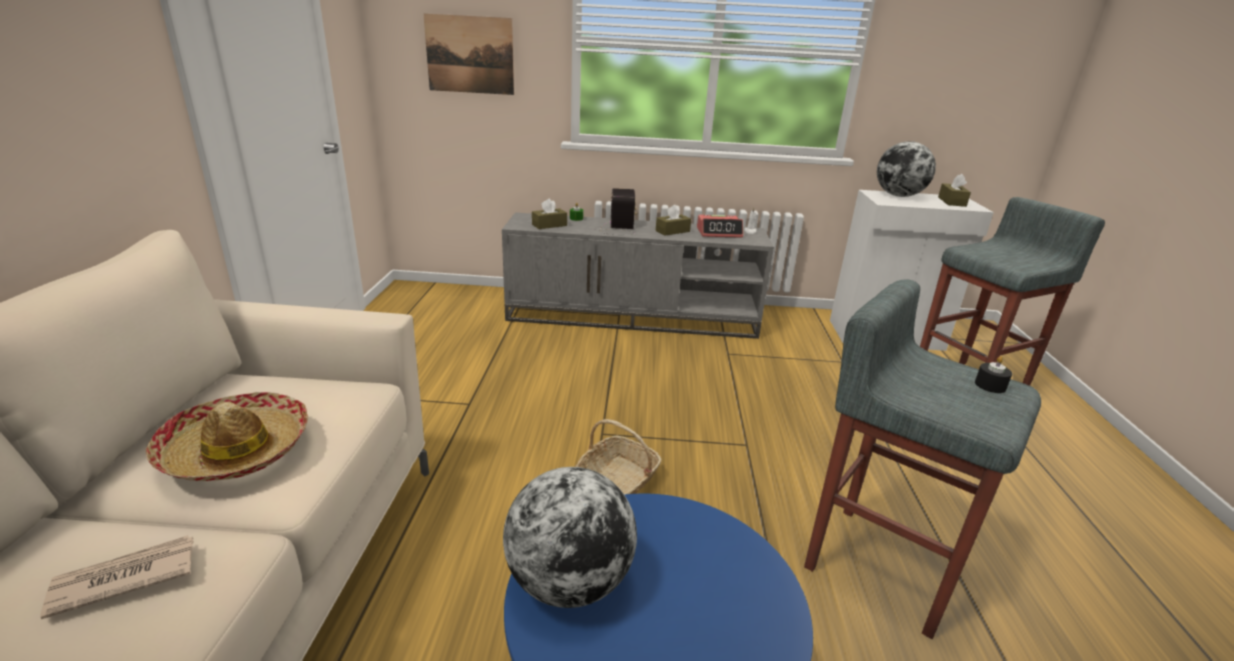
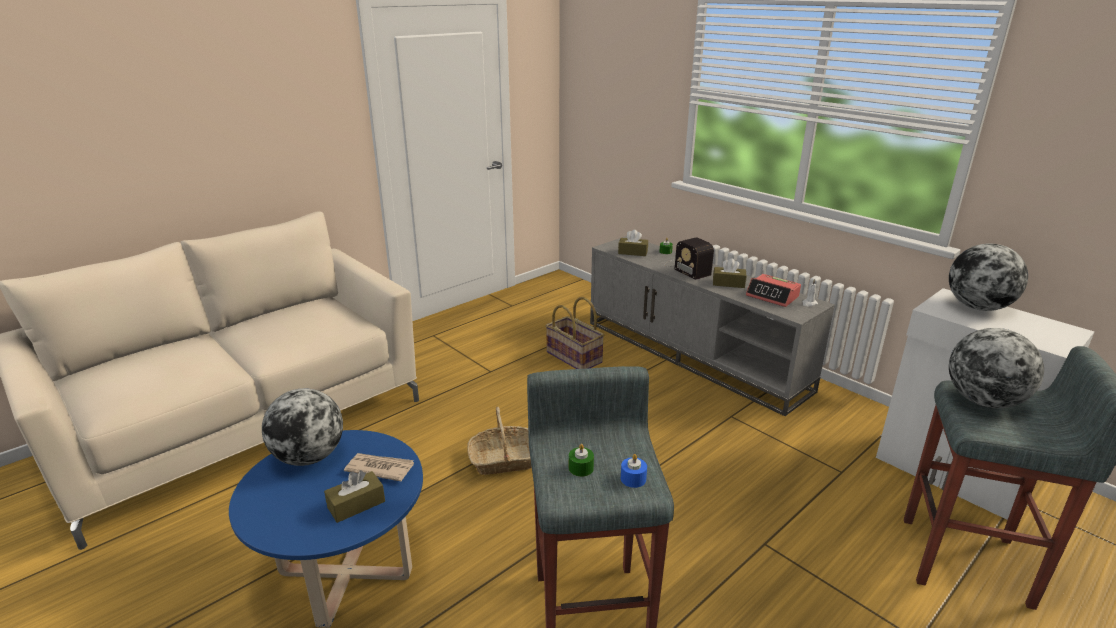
camera: 45 degrees right, 0 degrees up
newspaper [40,535,193,619] -> newspaper moved to [344,453,414,481]
hat [145,392,308,481] -> none
picture [423,14,514,95] -> none
radio [593,188,637,235] -> radio turned 105 degrees clockwise [664,237,714,280]
brown tissue box [938,174,971,207] -> brown tissue box moved to [324,470,385,523]
black candle [975,356,1012,393] -> blue candle [621,454,647,488]
none -> basket [546,297,604,369]
none -> green candle [569,444,594,477]
none -> globe [949,328,1044,408]

